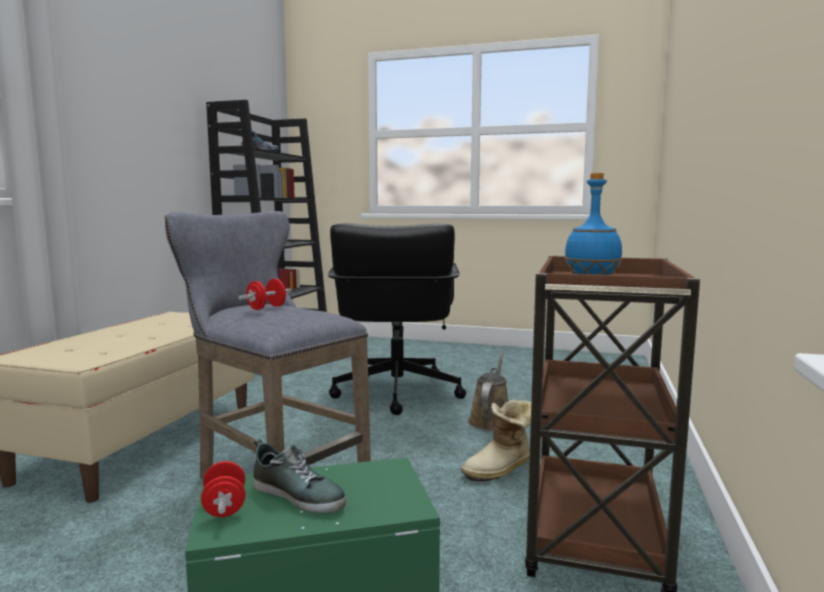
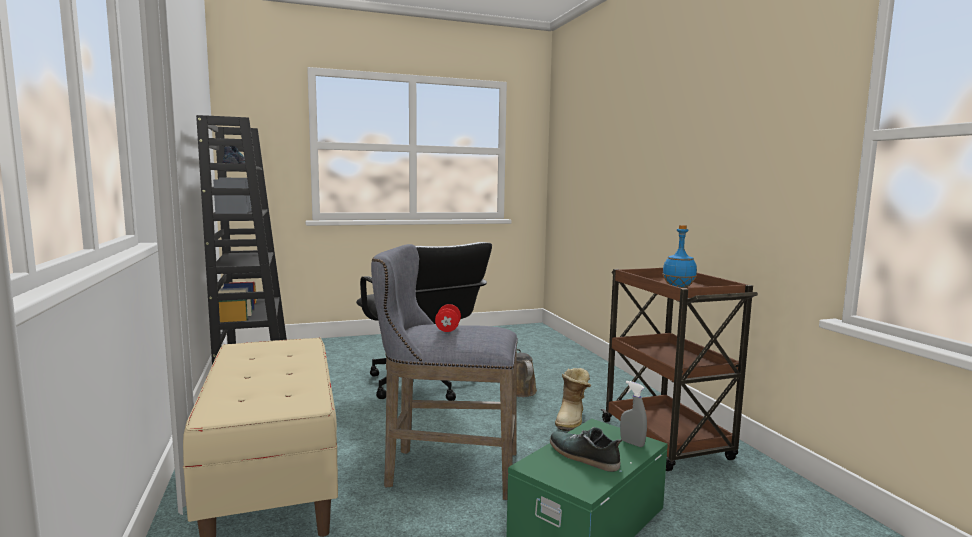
camera: 35 degrees left, 0 degrees up
red dumbbell [201,461,246,517] -> none
shoe [253,439,346,513] -> shoe turned 135 degrees counterclockwise [550,427,622,472]
none -> grey spray bottle [620,381,647,447]

